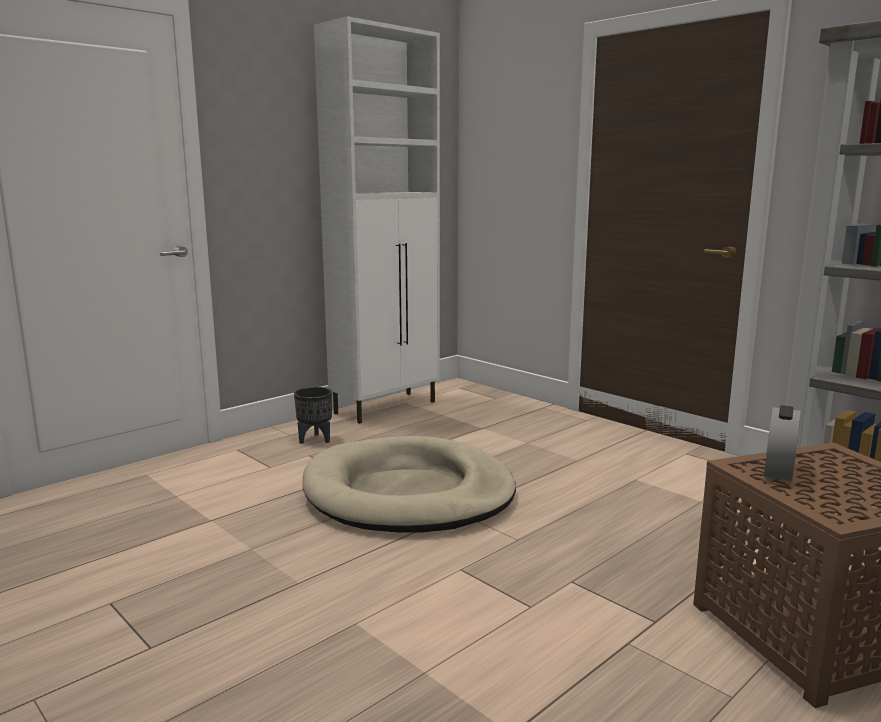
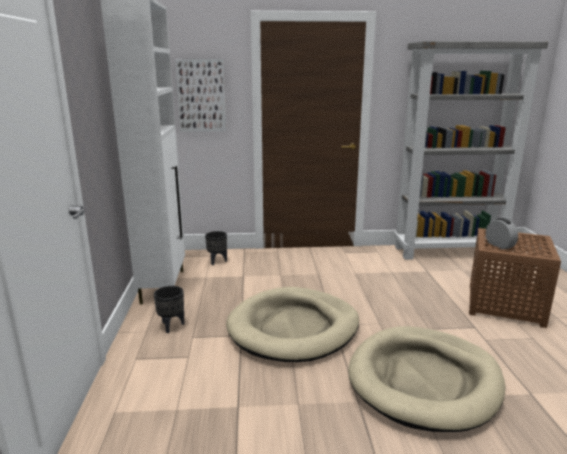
camera: 50 degrees left, 5 degrees up
none -> picture [175,59,226,132]
none -> black planter [205,231,227,265]
none -> beige dog bed [348,326,505,432]

